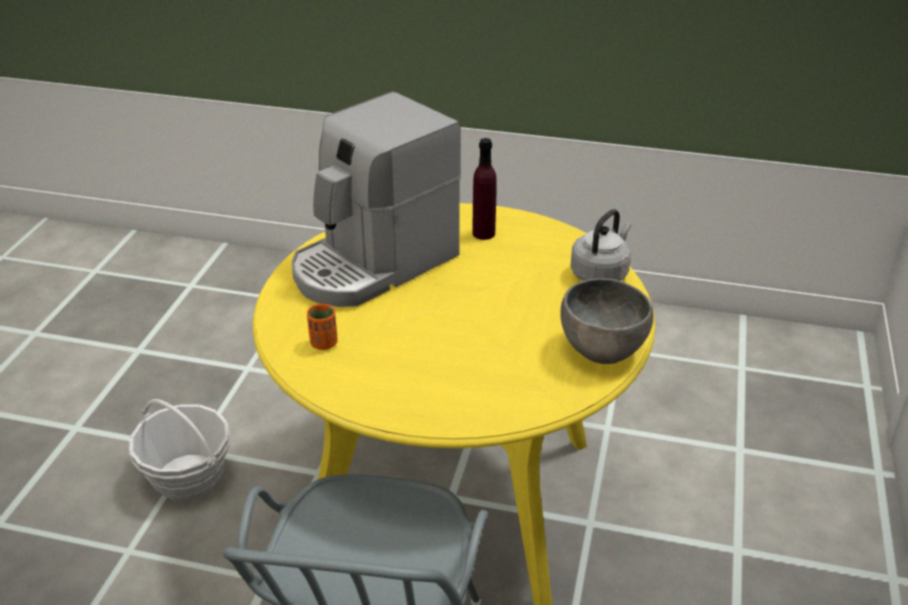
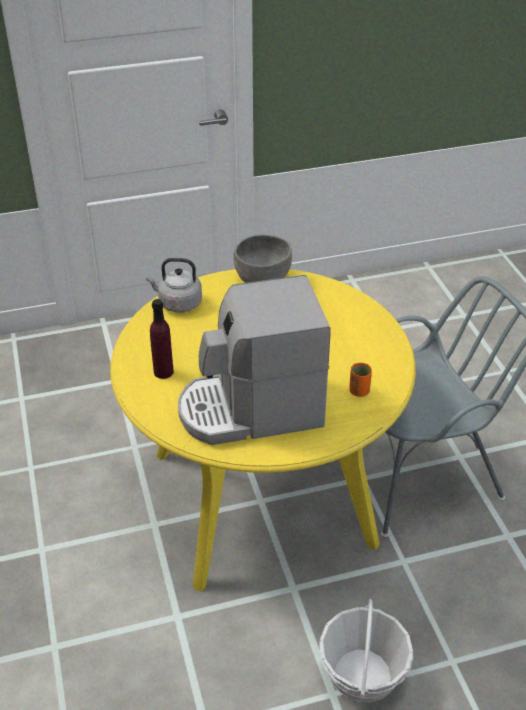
camera: 120 degrees left, 5 degrees up
coffee machine [292,92,461,307] -> coffee machine turned 150 degrees clockwise [178,275,331,445]

